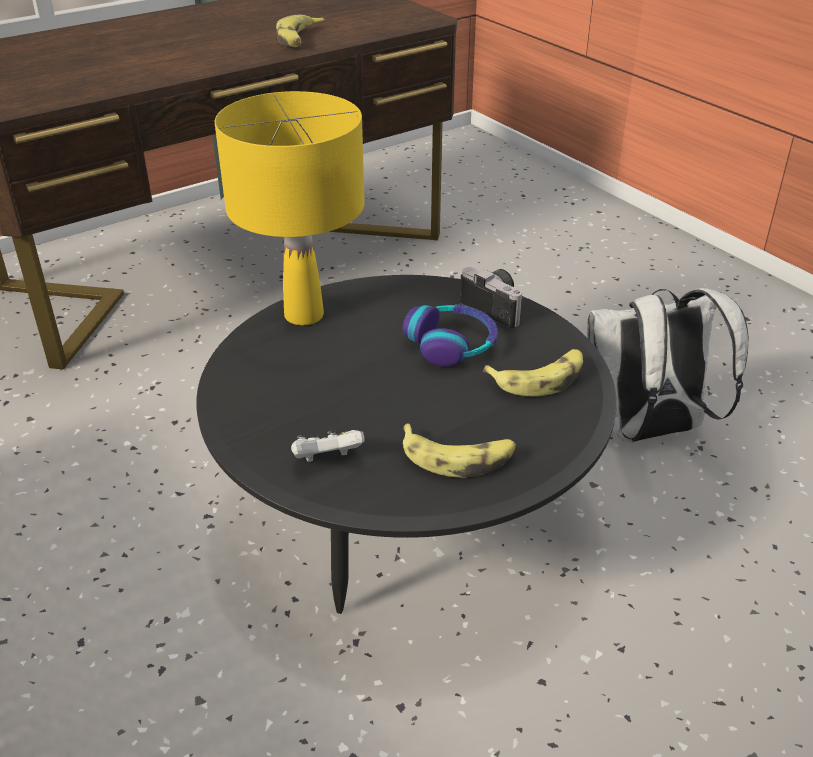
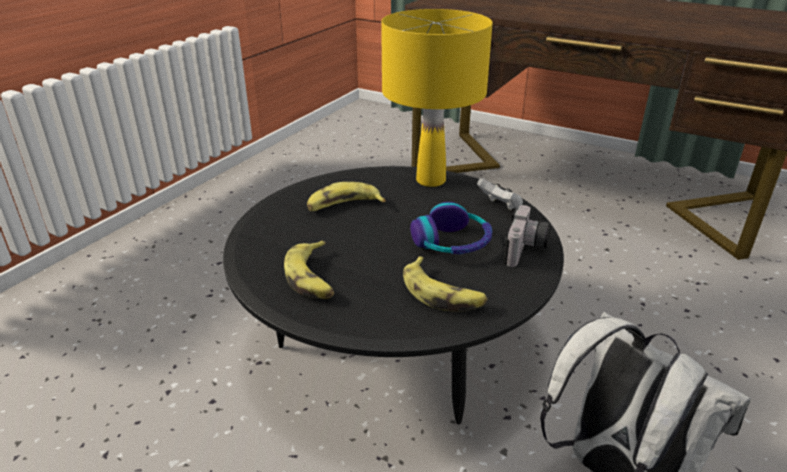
camera: 65 degrees right, 5 degrees down
banana [276,15,325,47] -> banana moved to [307,182,386,211]
white game controller [291,430,364,462] -> white game controller moved to [477,178,523,210]

